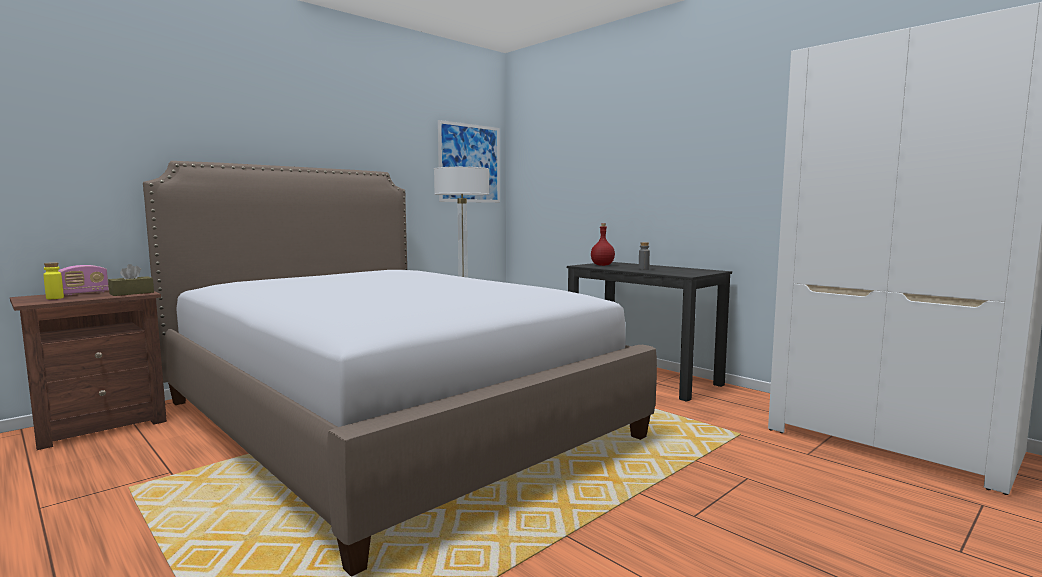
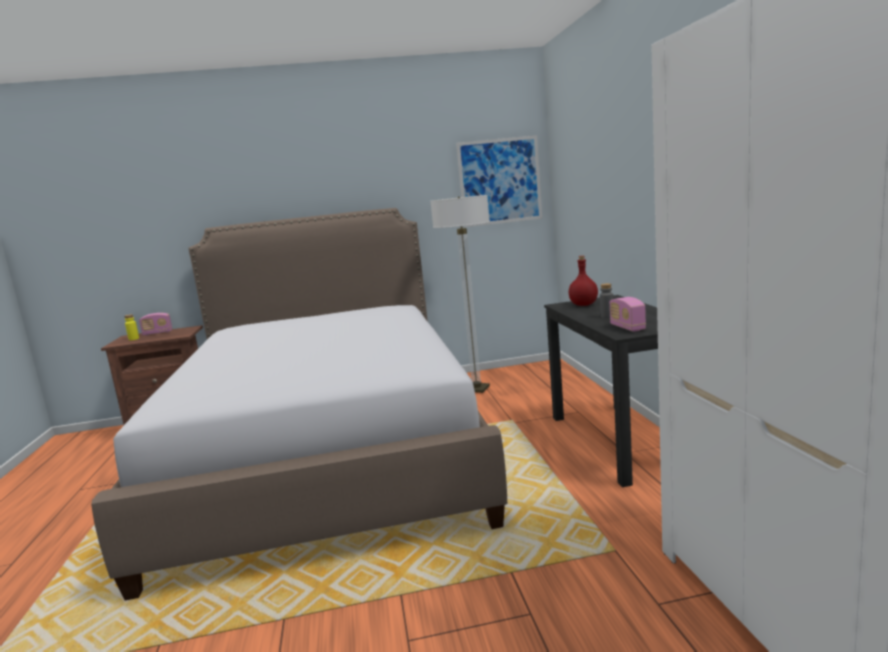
camera: 35 degrees right, 5 degrees up
brown tissue box [108,264,154,296] -> none
none -> radio [610,297,646,332]

